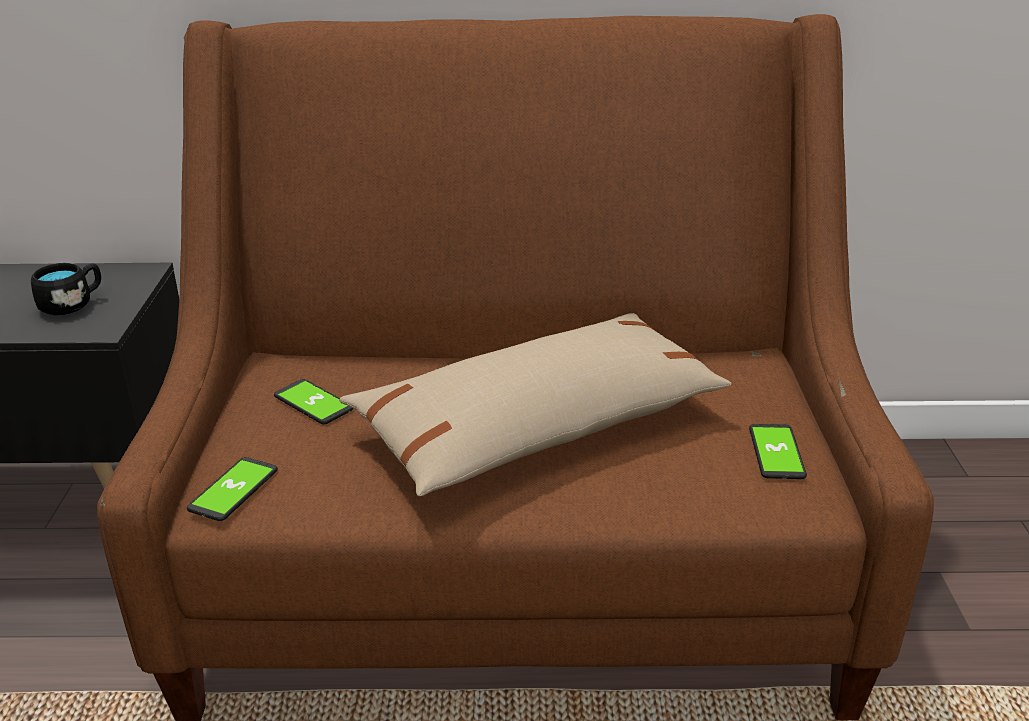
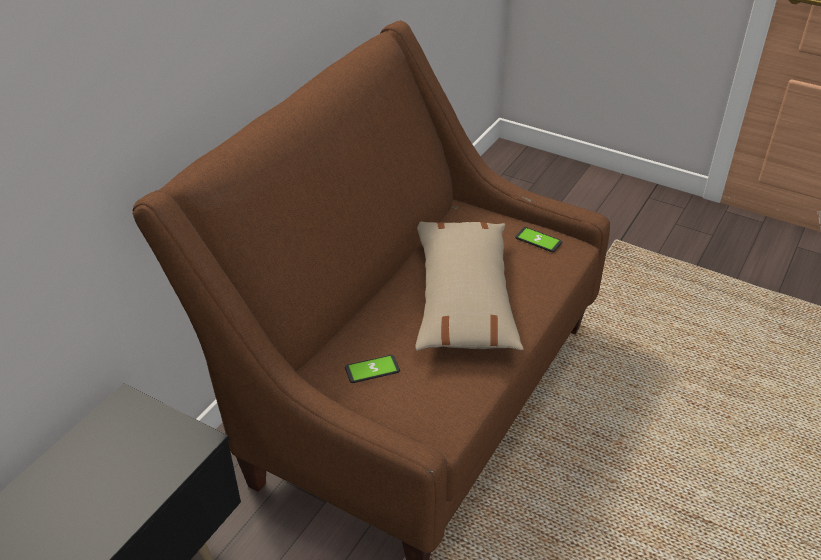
camera: 60 degrees left, 10 degrees up
black mug [31,263,101,315] -> none
phone [187,457,278,521] -> none

